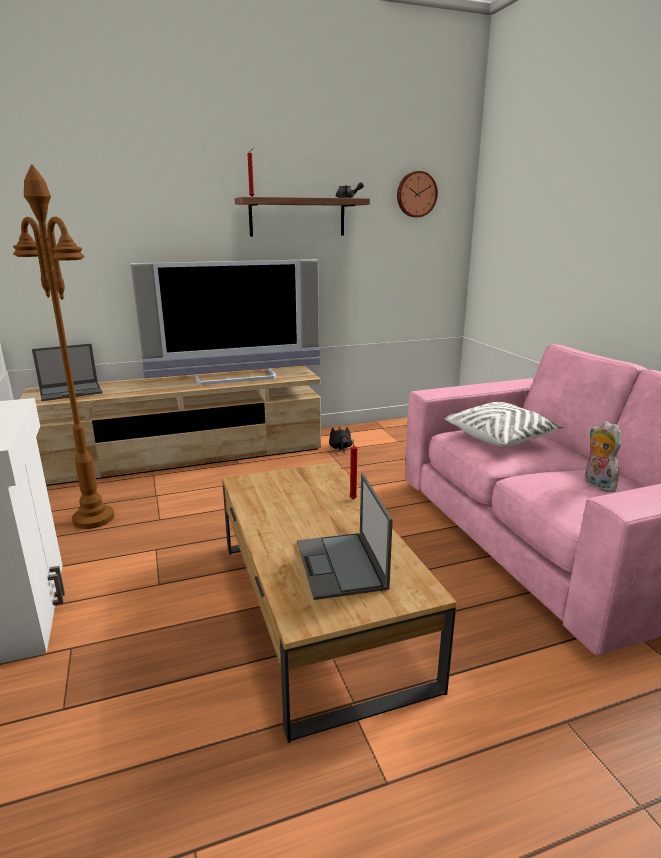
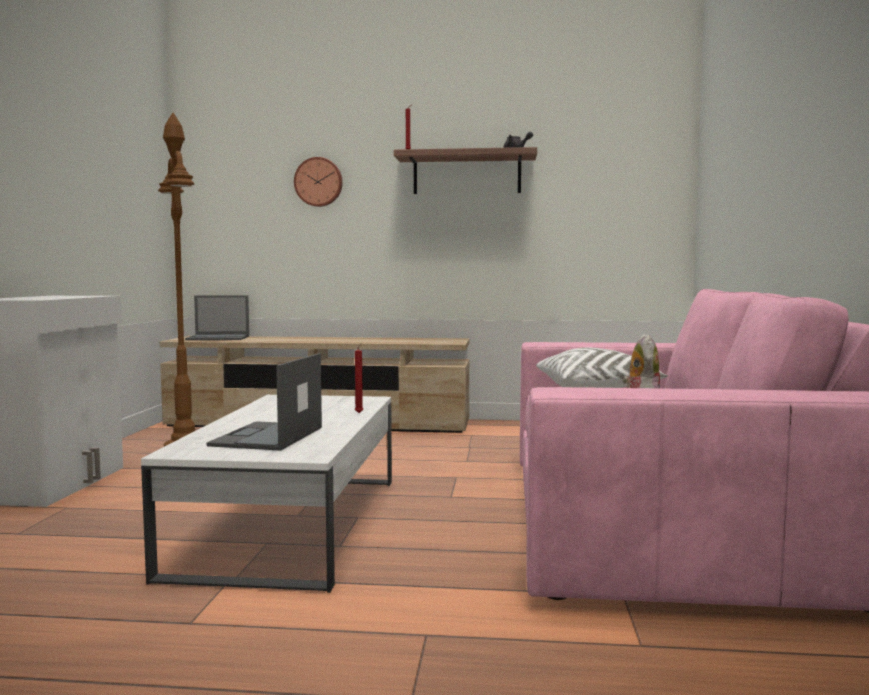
camera: 25 degrees right, 15 degrees down
television [130,259,320,385] -> none
brown coffee table [222,462,456,743] -> white coffee table [141,395,392,593]
black plush toy [329,426,352,453] -> none
wall clock [397,171,438,217] -> wall clock moved to [294,157,343,207]

